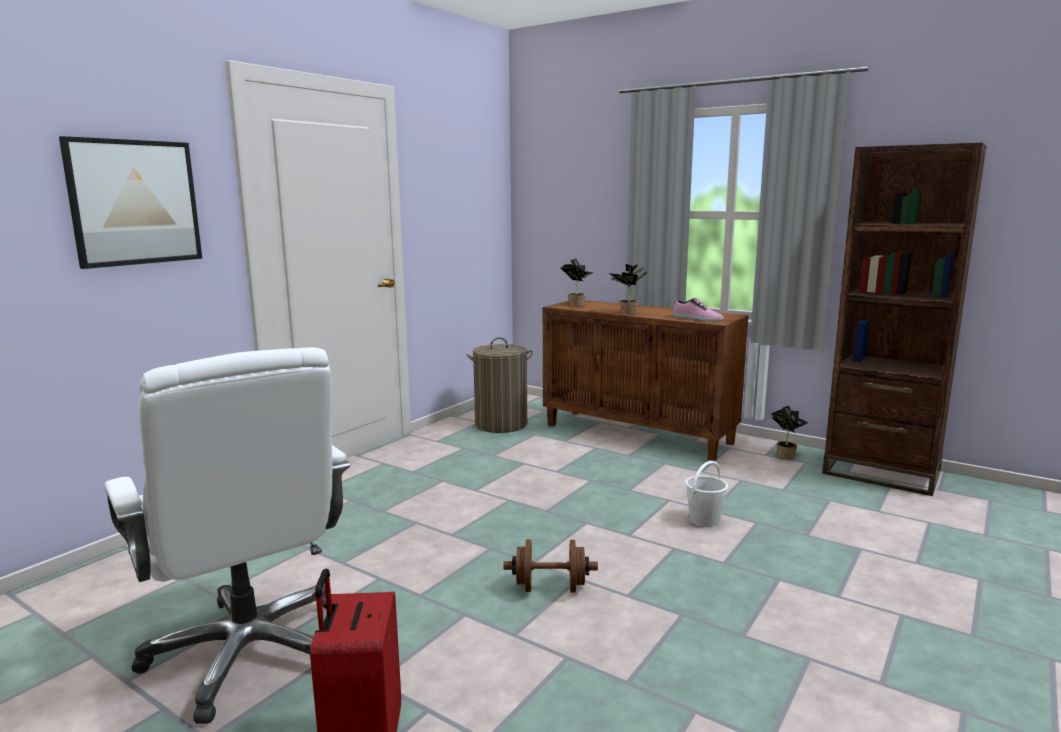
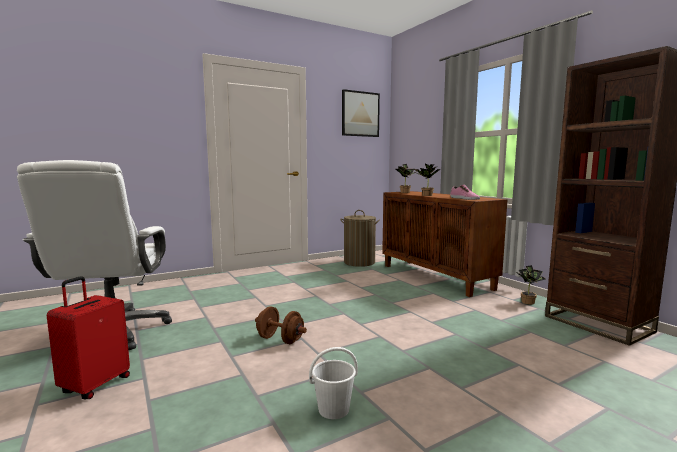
camera: 25 degrees right, 5 degrees down
picture [59,136,202,269] -> picture moved to [342,89,380,137]
white bucket [686,461,728,527] -> white bucket moved to [309,347,358,419]

